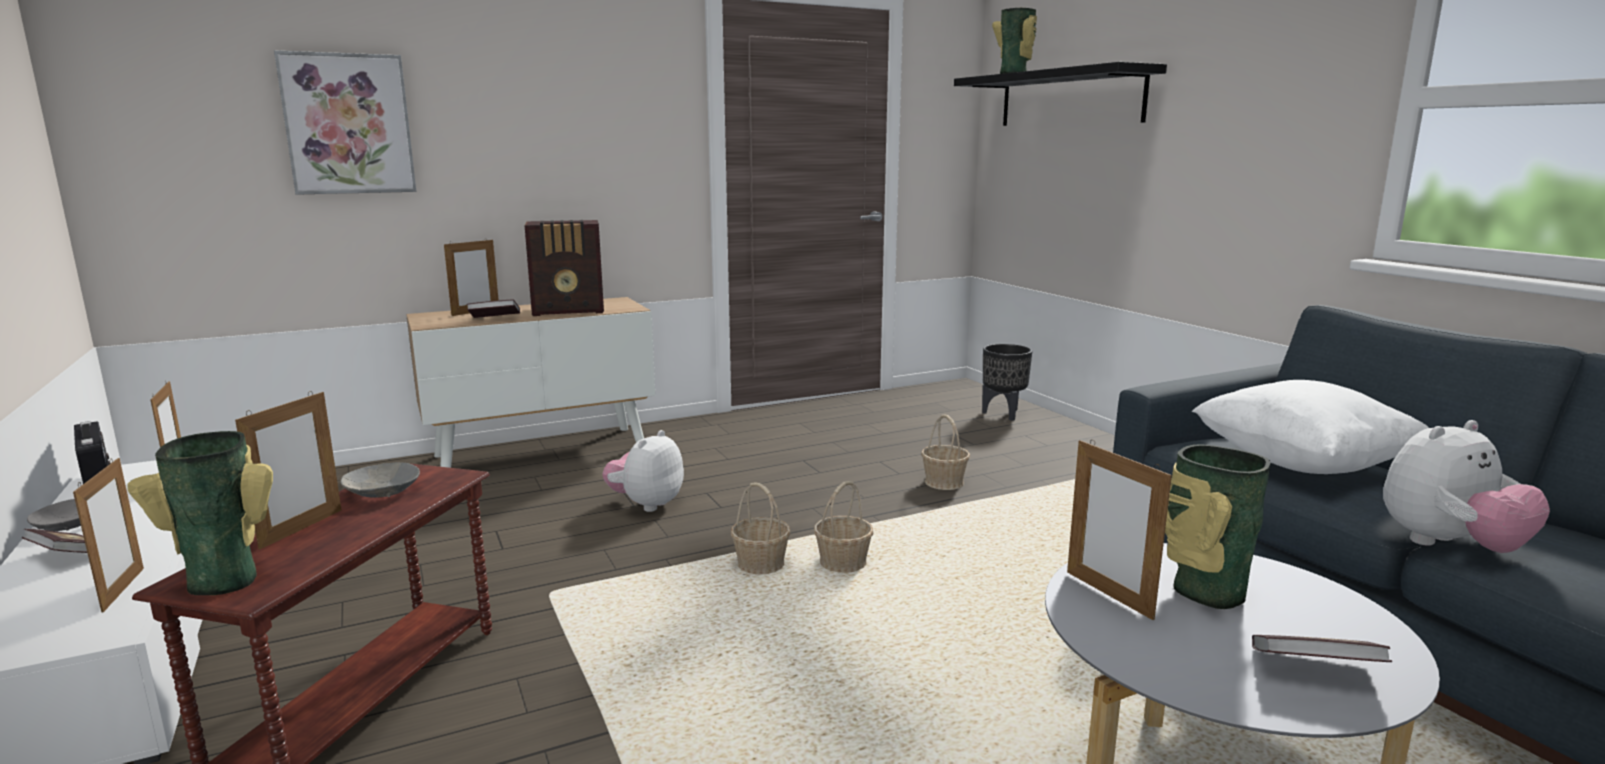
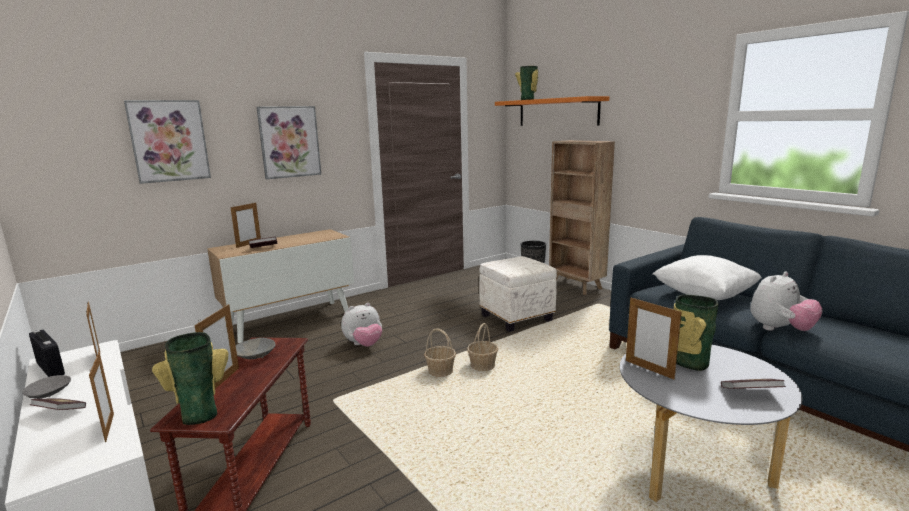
camera: 10 degrees left, 0 degrees up
radio [524,220,604,316] -> none
plush toy [602,430,684,512] -> plush toy turned 135 degrees counterclockwise [341,303,382,347]
basket [921,414,970,490] -> white ottoman [479,256,557,332]
black shelf [954,62,1167,126] -> orange shelf [495,96,609,126]
none -> picture [256,106,321,179]
none -> brown bookcase [549,140,615,295]

